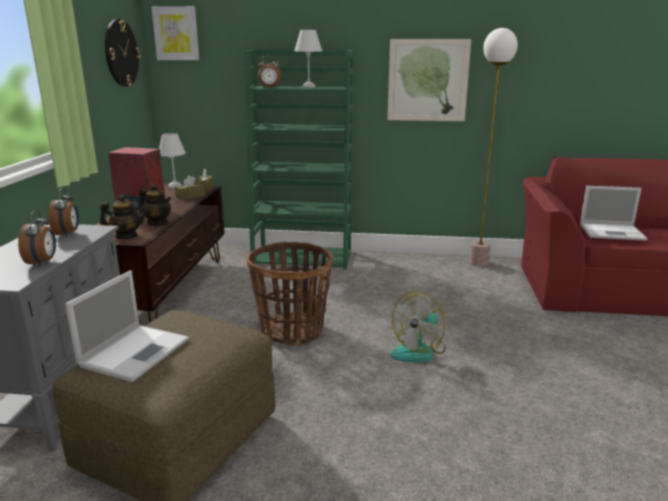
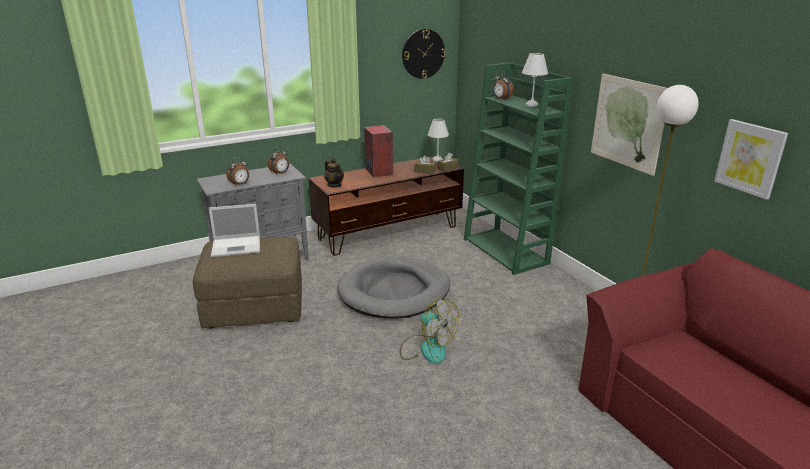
camera: 55 degrees right, 5 degrees up
teapot [139,184,171,225] -> none
picture [151,6,199,60] -> picture moved to [714,119,788,199]
basket [247,241,333,346] -> grey dog bed [337,256,450,319]
fan [390,291,446,363] -> fan turned 150 degrees counterclockwise [400,297,459,364]
laptop [580,186,647,241] -> none

